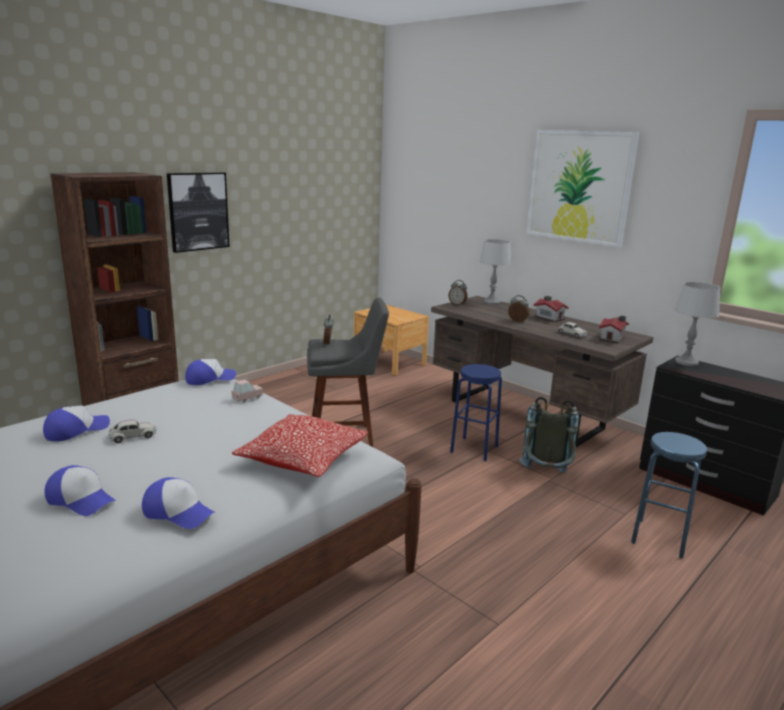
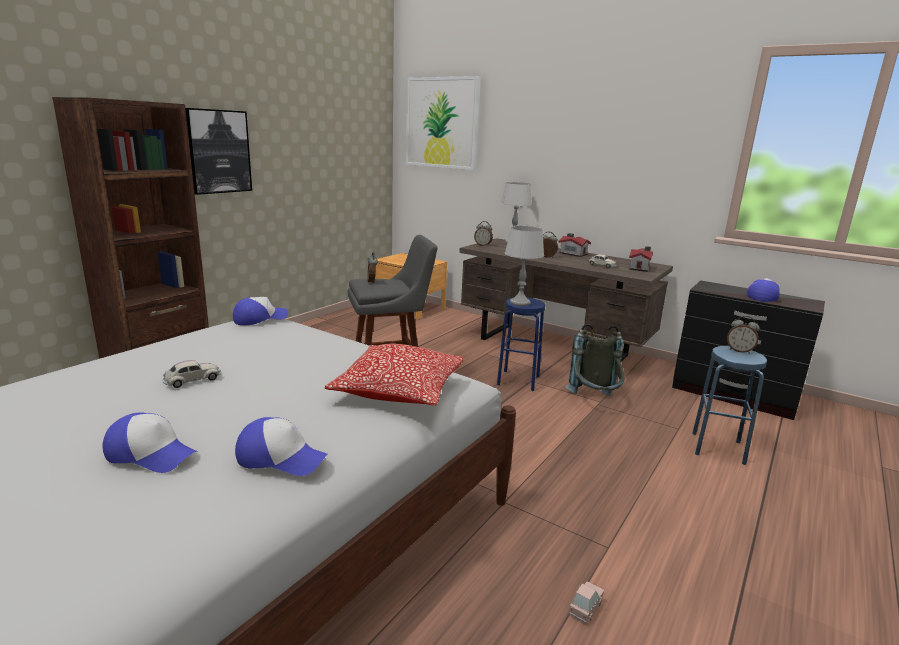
camera: 10 degrees left, 0 degrees up
cap [43,405,110,441] -> cap moved to [747,278,780,302]
pink toy car [231,379,263,402] -> pink toy car moved to [569,581,604,624]
picture [526,130,640,248] -> picture moved to [406,76,481,170]
grey table lamp [674,282,720,366] -> grey table lamp moved to [505,226,544,306]
none -> alarm clock [727,316,760,354]

